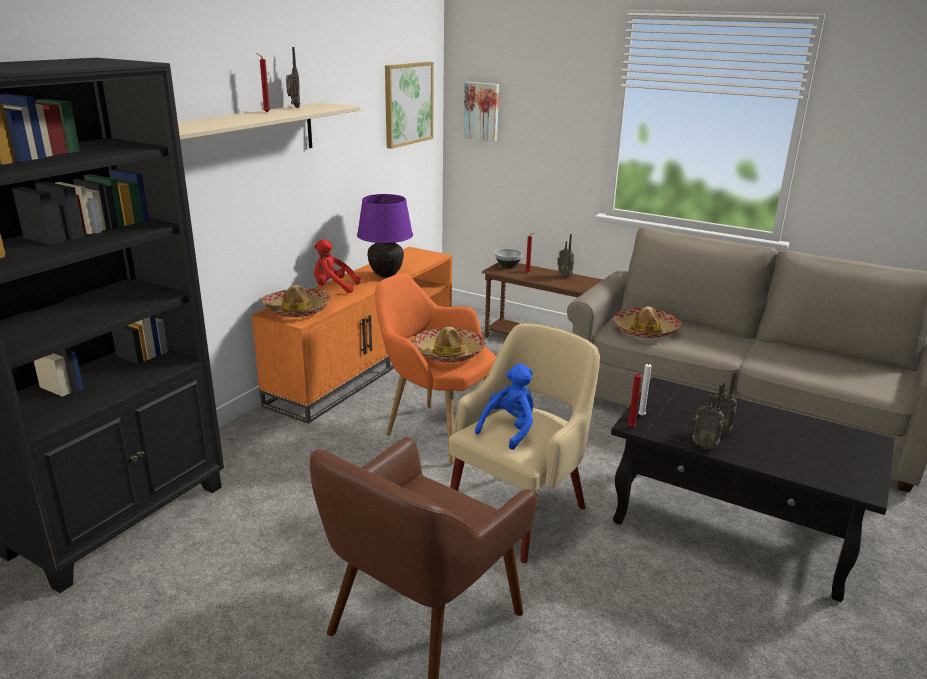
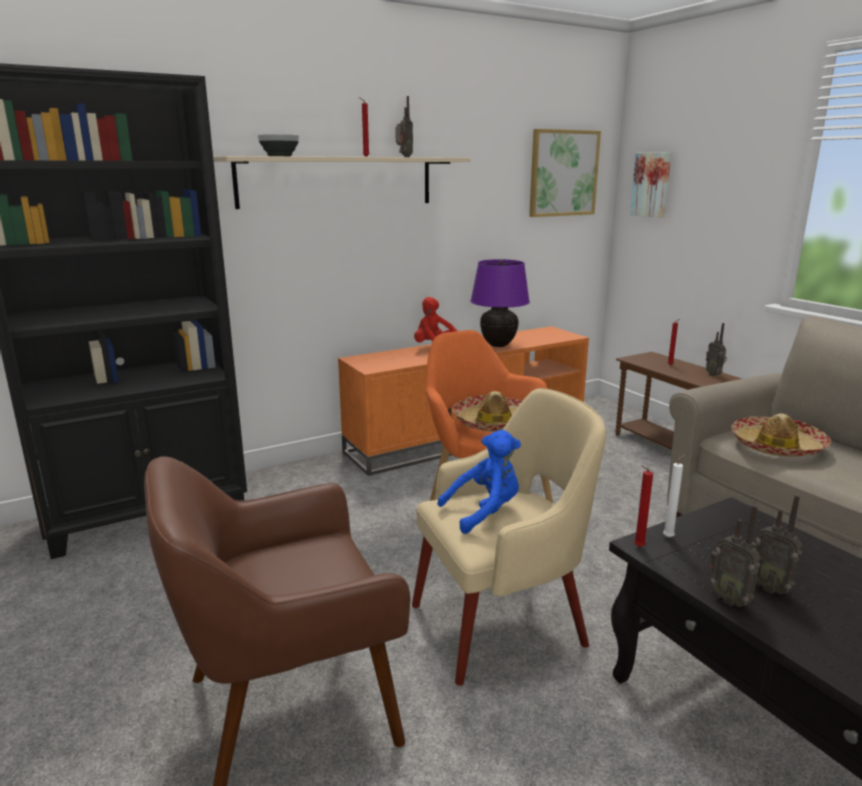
camera: 30 degrees right, 5 degrees down
hat [262,285,331,317] -> none
bowl [495,249,523,268] -> bowl moved to [257,134,299,156]

